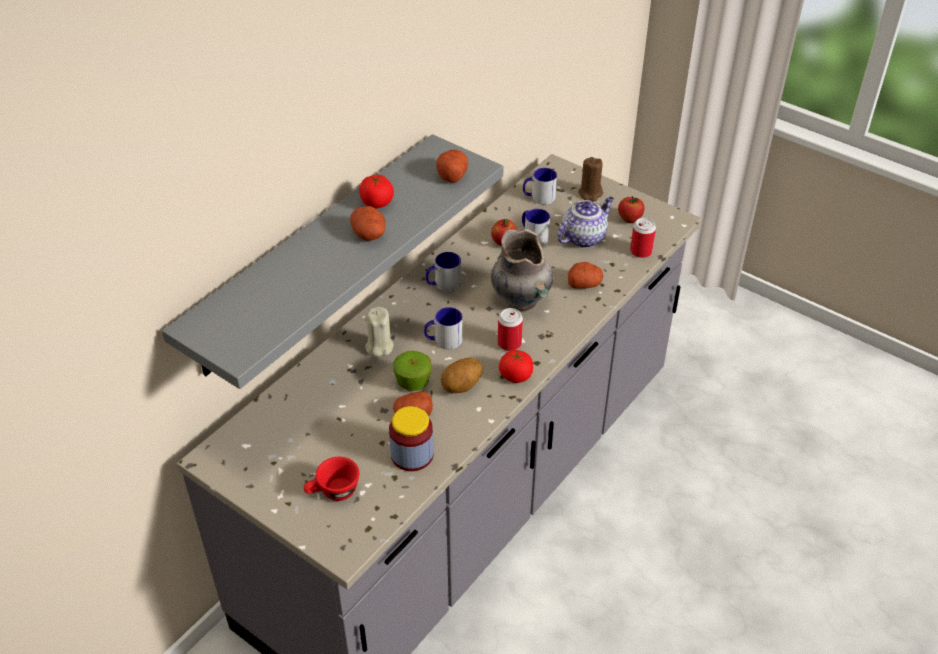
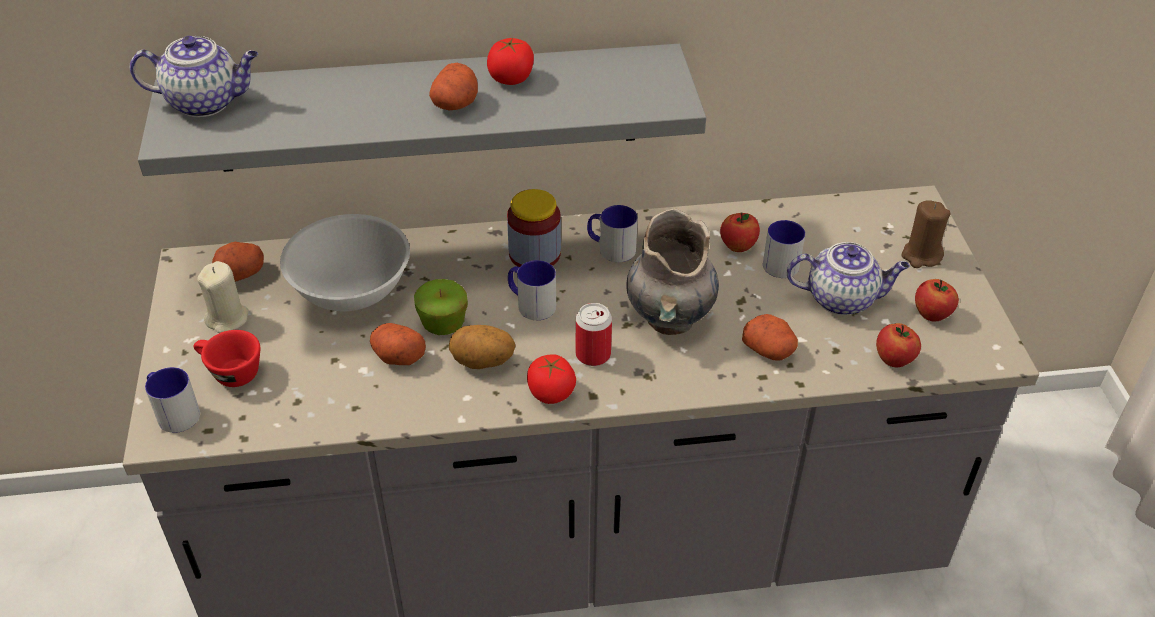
camera: 45 degrees right, 0 degrees up
beige candle [365,307,394,357] -> beige candle moved to [197,261,249,333]
jar [389,406,434,471] -> jar moved to [507,189,561,267]
potato [436,149,468,183] -> potato moved to [212,242,264,282]
mug [523,168,557,205] -> mug moved to [145,367,200,433]
can [630,218,656,258] -> apple [876,323,921,367]
none -> teapot [130,36,258,117]
none -> white bowl [280,214,410,311]

